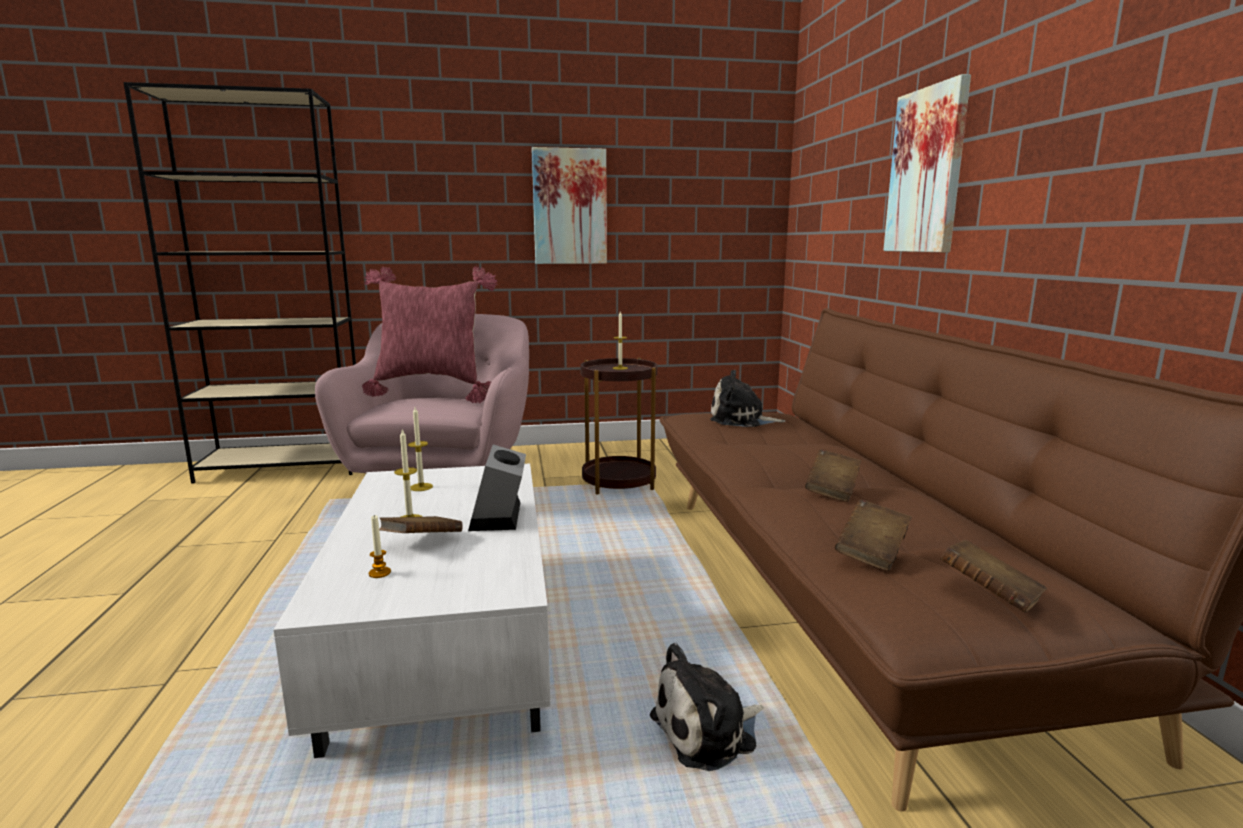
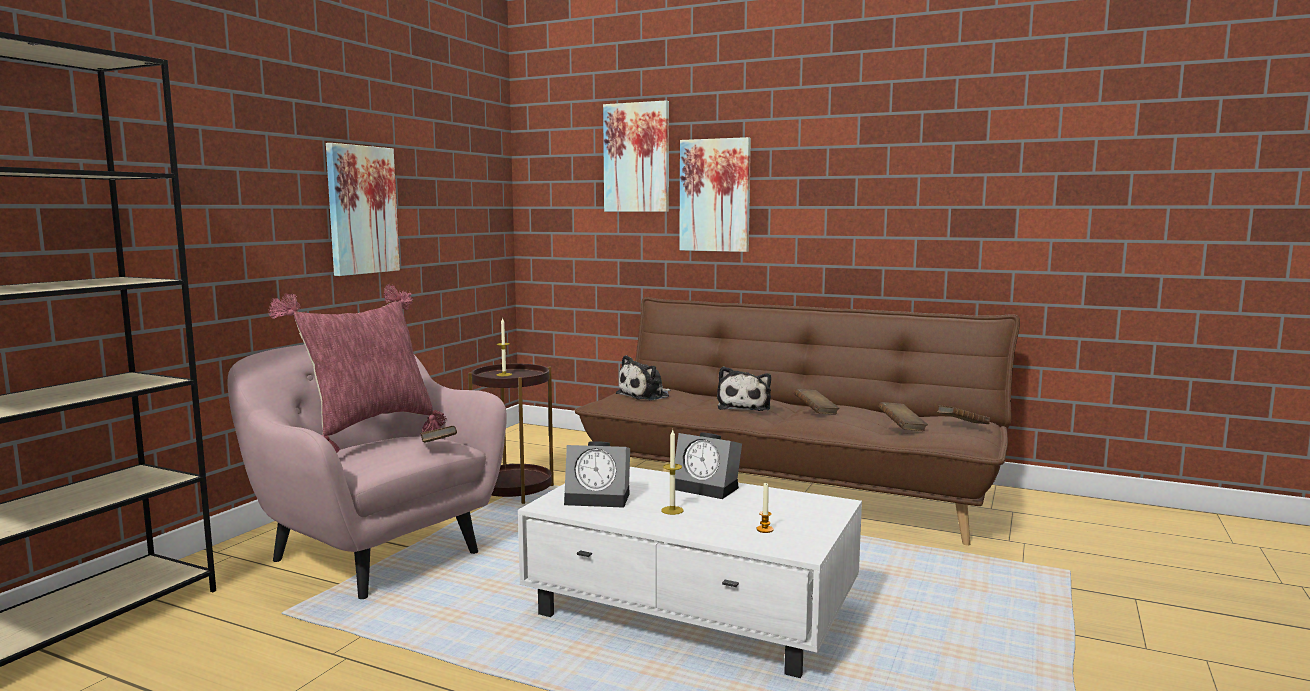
camera: 55 degrees left, 5 degrees down
brown book [379,516,463,533] -> brown book moved to [420,426,457,443]
candle [408,407,433,491] -> alarm clock [564,441,630,508]
plush toy [650,643,764,771] -> plush toy moved to [717,366,771,411]
none -> picture [603,100,669,212]

